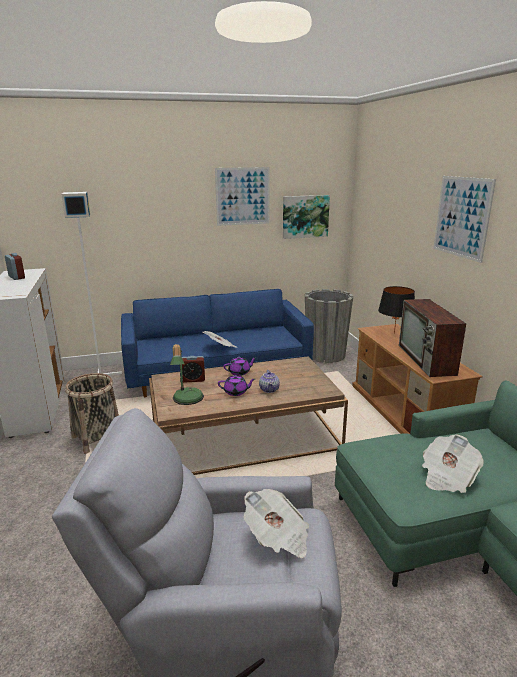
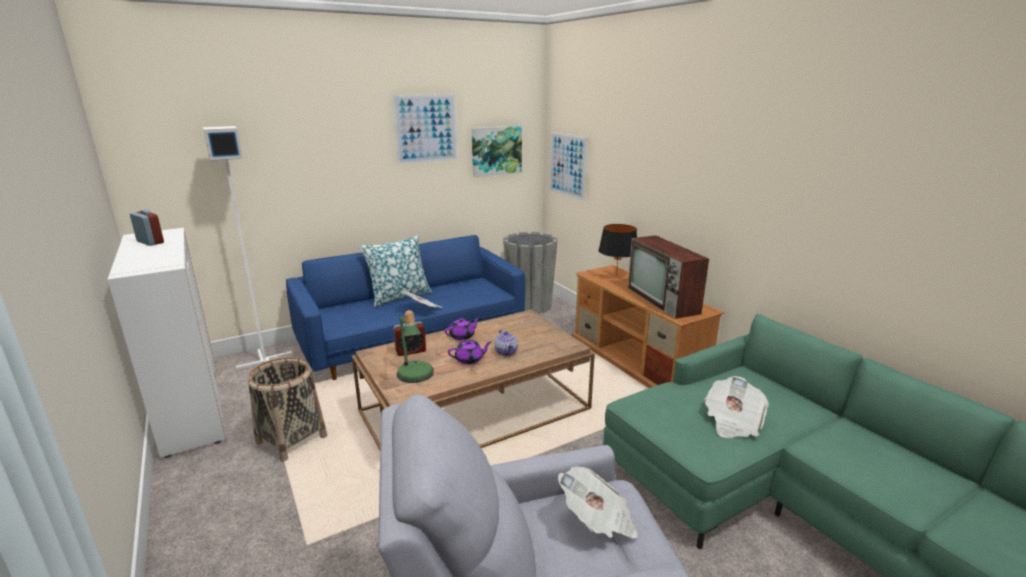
camera: 15 degrees left, 0 degrees up
picture [433,176,496,263] -> picture moved to [549,132,588,201]
none -> pillow [360,235,432,307]

